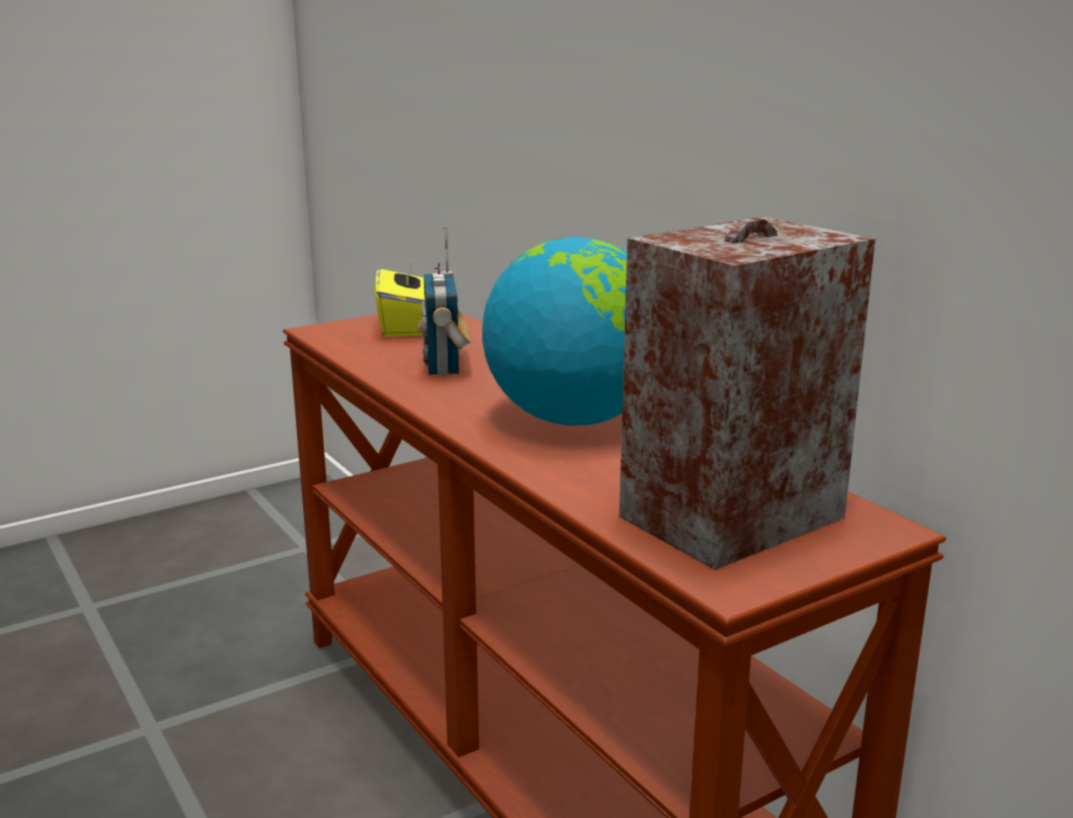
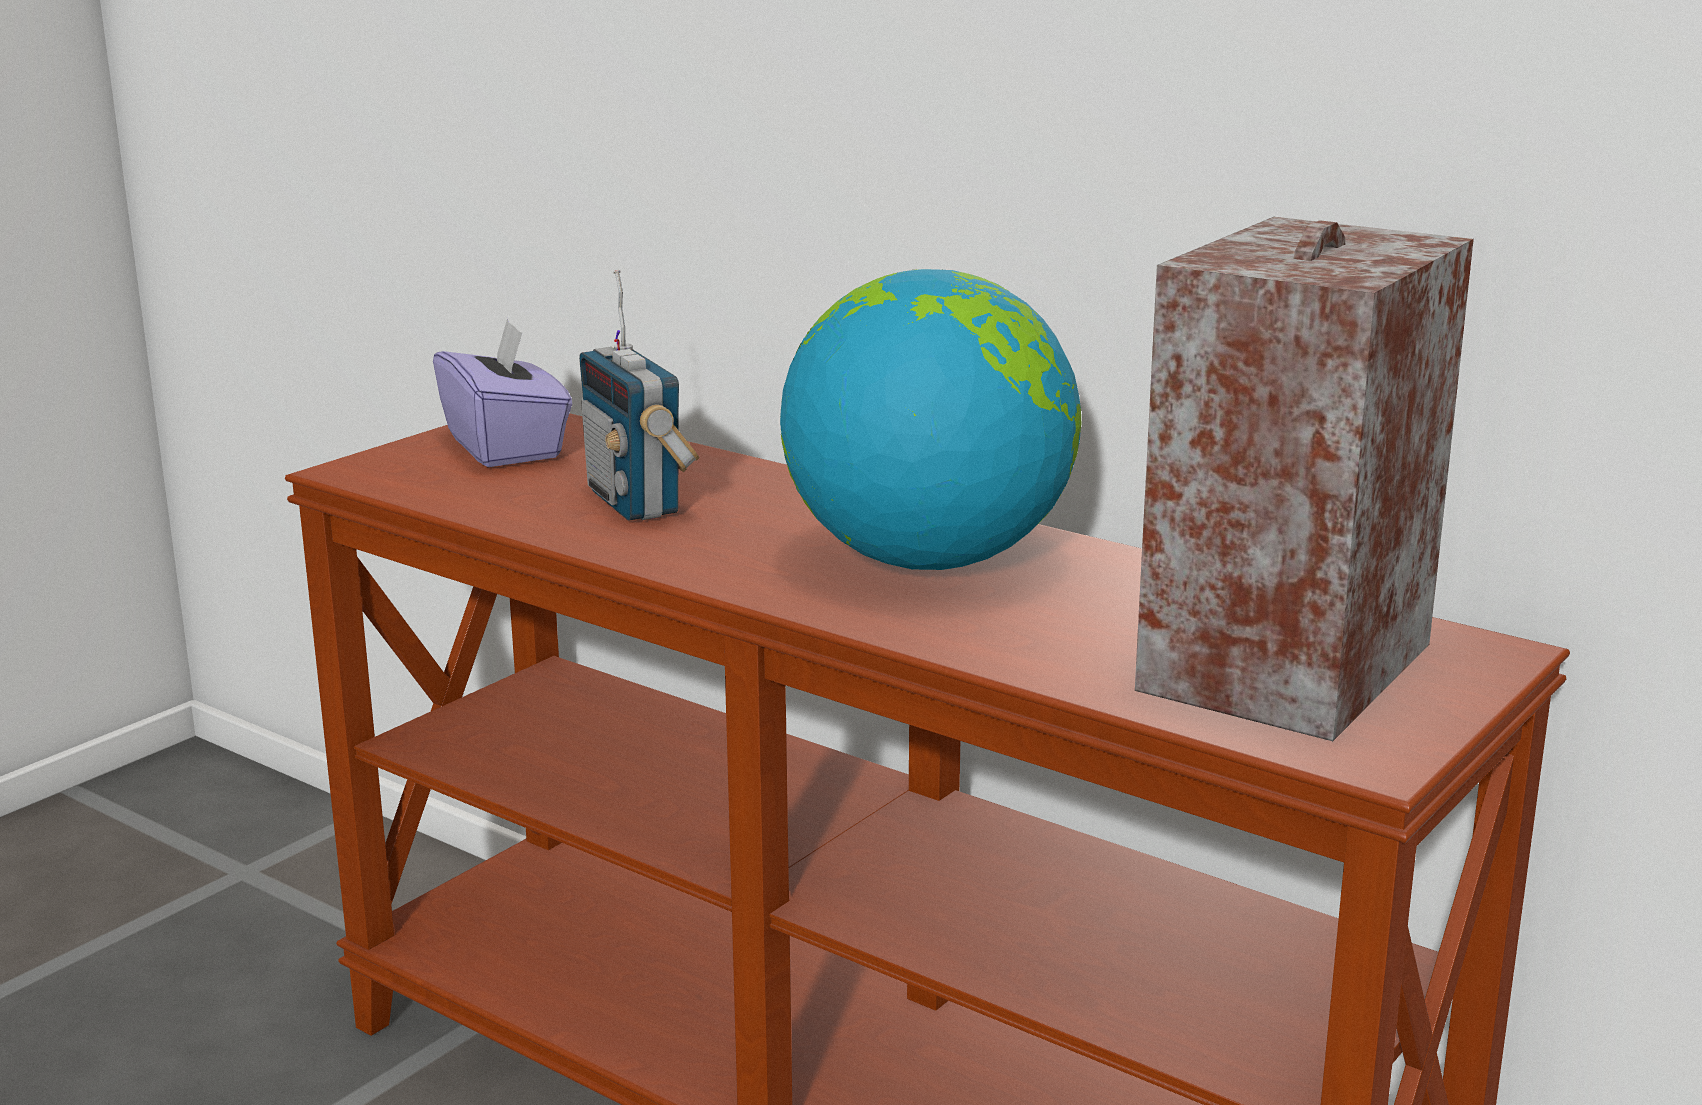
camera: 20 degrees left, 0 degrees up
yellow tissue box [375,254,425,337] -> purple tissue box [433,318,573,467]

